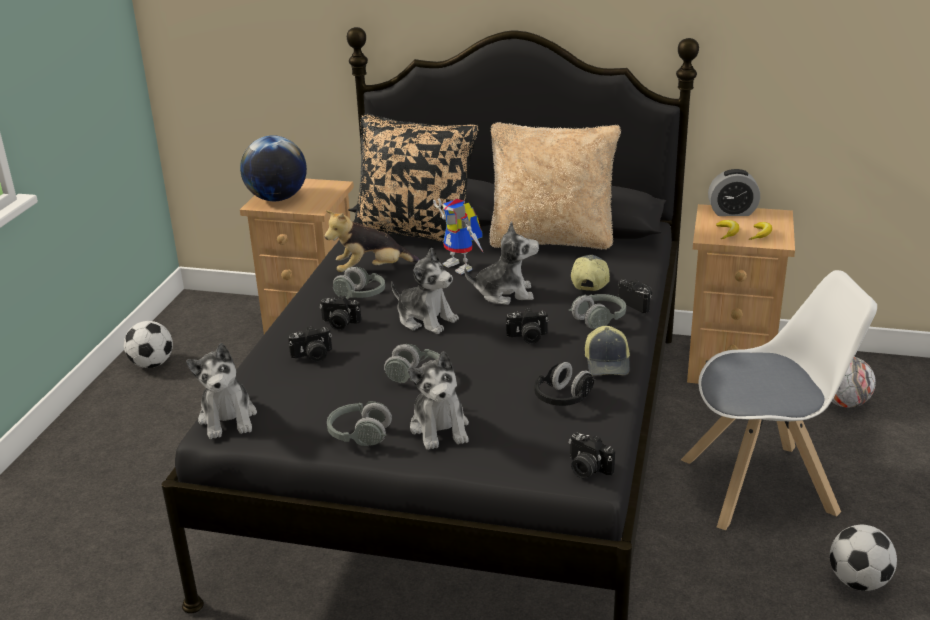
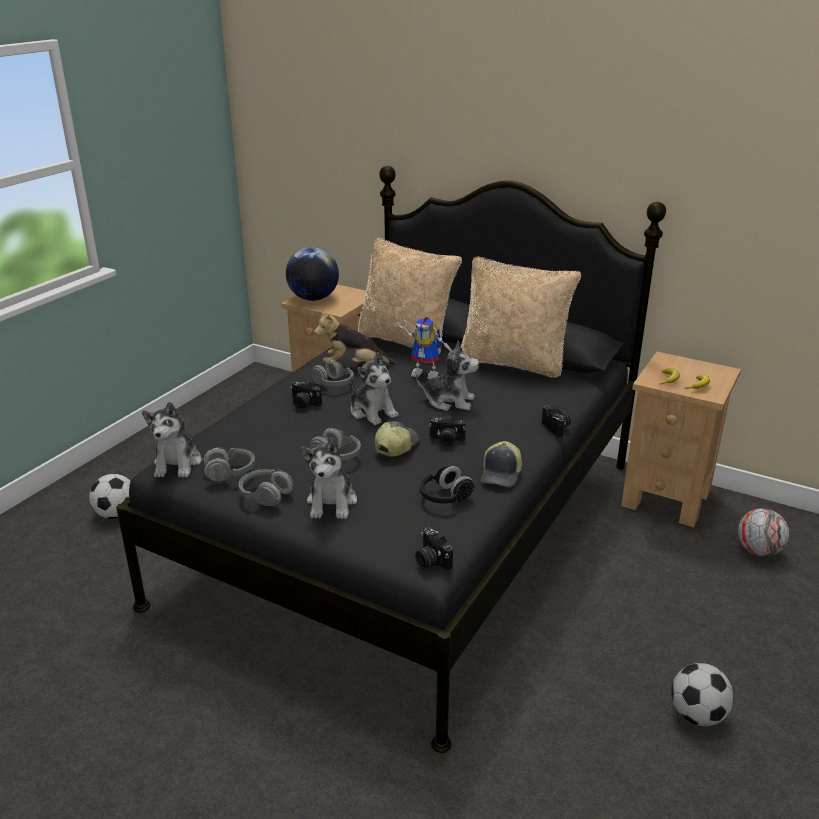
camera: 15 degrees right, 0 degrees up
football [124,321,173,368] -> football moved to [89,474,131,519]
camera [288,326,332,362] -> none
black pillow [355,114,479,243] -> beige pillow [358,237,462,353]
toy robot [433,198,483,274] -> toy robot turned 45 degrees counterclockwise [397,317,451,379]
grey headphones [569,294,626,329] -> grey headphones moved to [202,447,255,482]
cap [571,255,610,291] -> cap moved to [375,421,419,457]
chair [681,270,877,530] -> none
alarm clock [708,169,760,216] -> none

